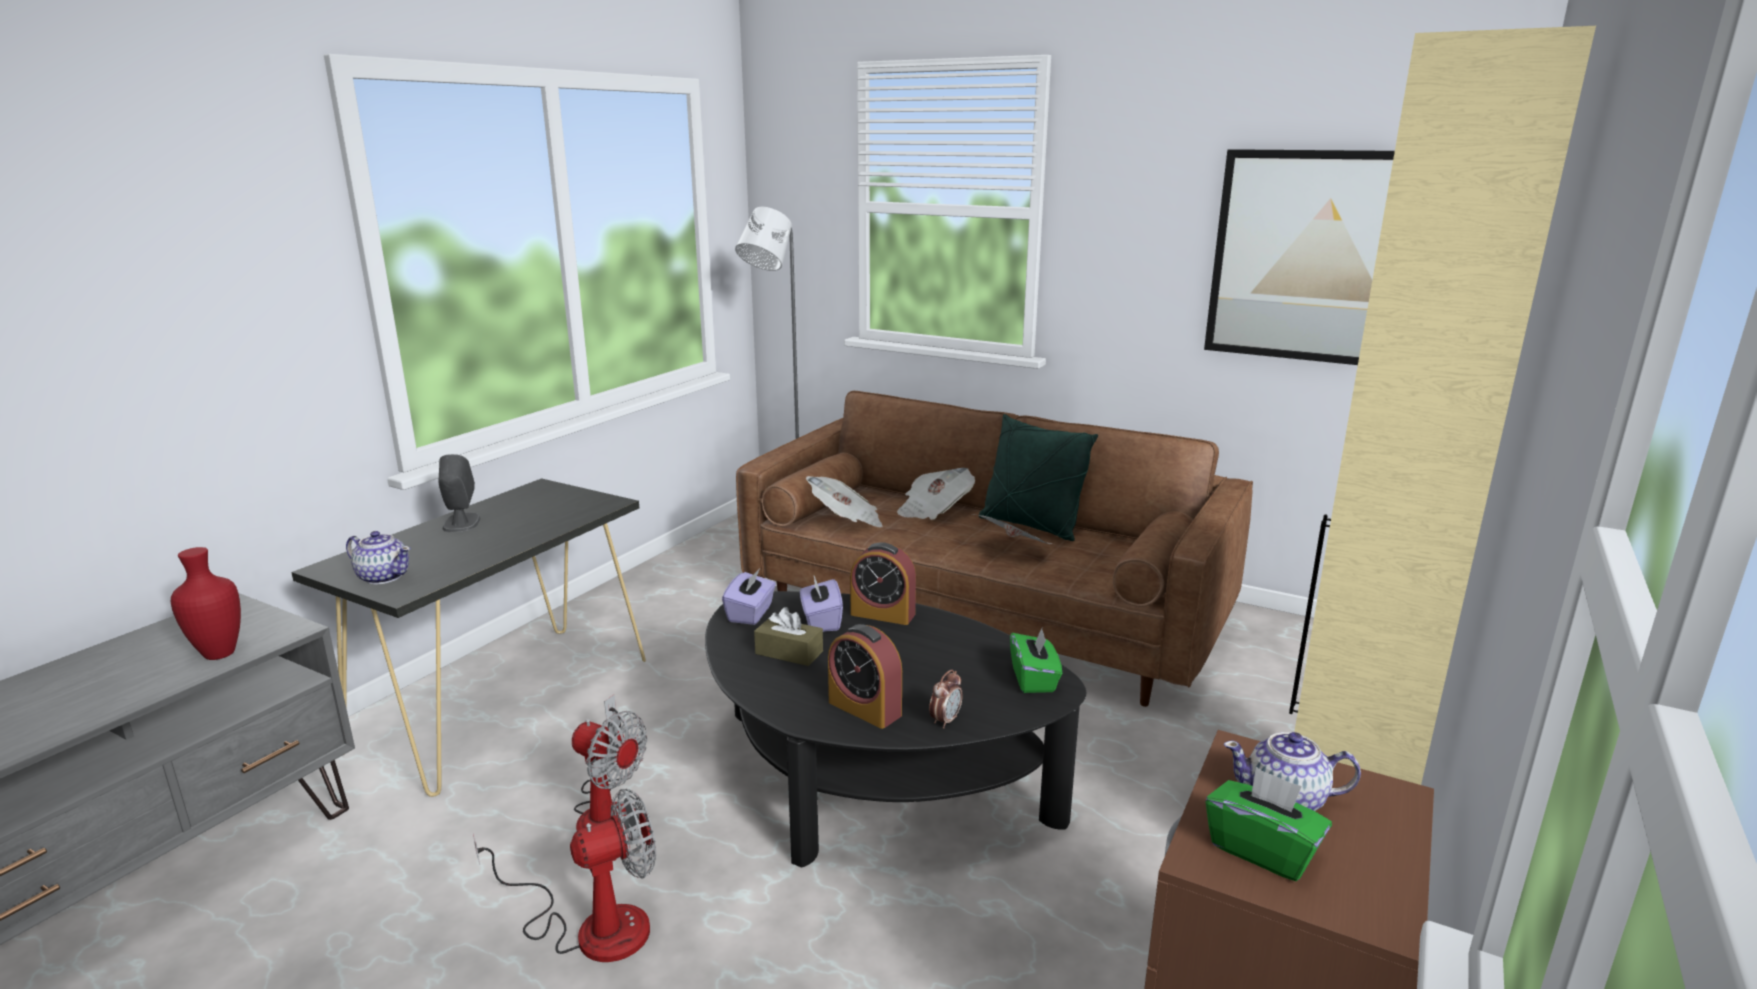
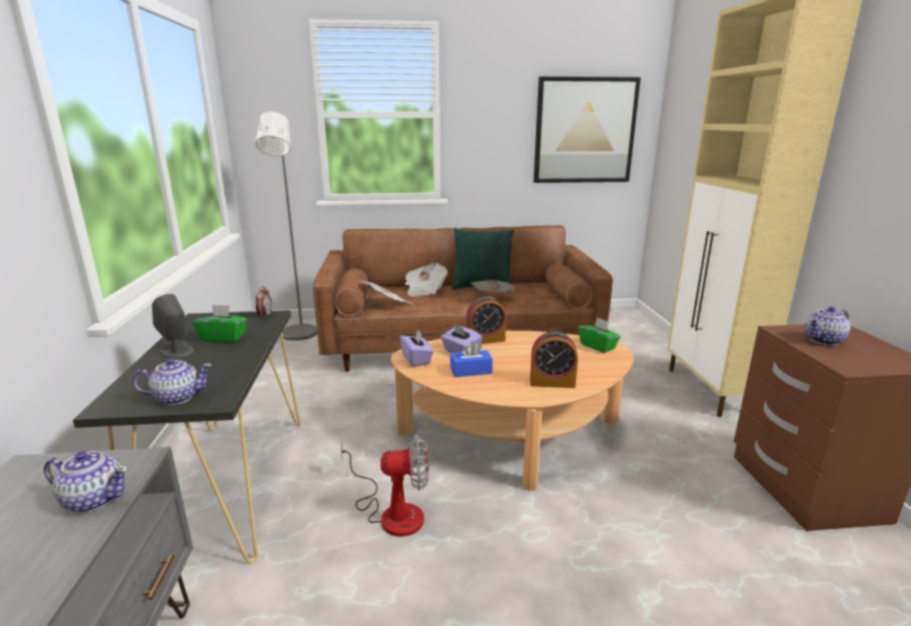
camera: 35 degrees left, 0 degrees up
red vase [171,547,241,660] -> teapot [44,451,128,513]
fan [473,789,656,962] -> none
black coffee table [705,591,1086,868] -> beige coffee table [391,331,633,491]
brown tissue box [754,607,823,666] -> blue tissue box [450,341,493,377]
alarm clock [929,670,963,728] -> alarm clock moved to [256,286,272,318]
green tissue box [1205,767,1332,881] -> green tissue box moved to [193,305,247,343]

